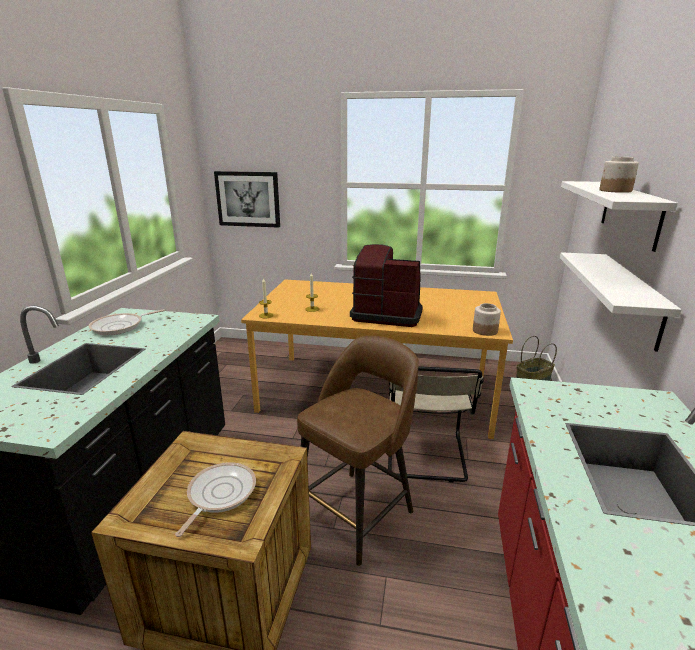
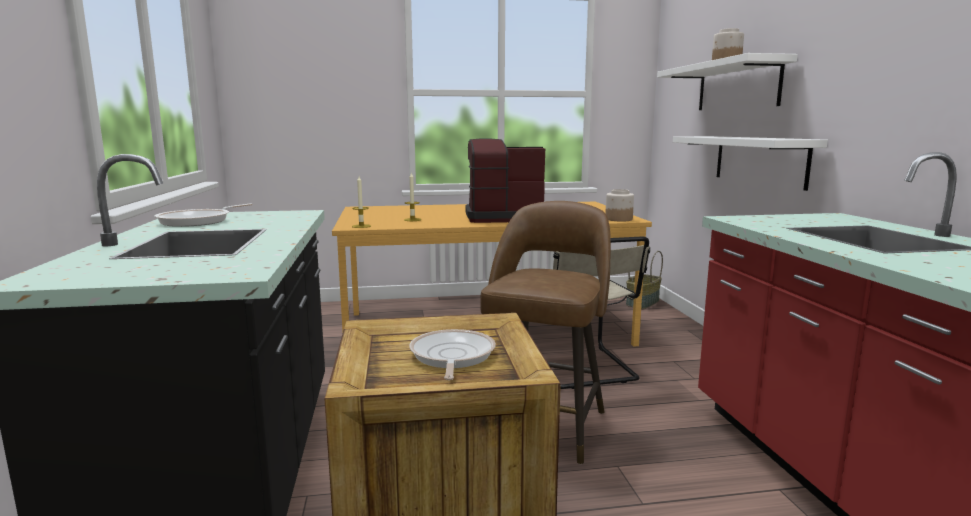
camera: 20 degrees left, 10 degrees down
picture [214,171,280,228] -> none

